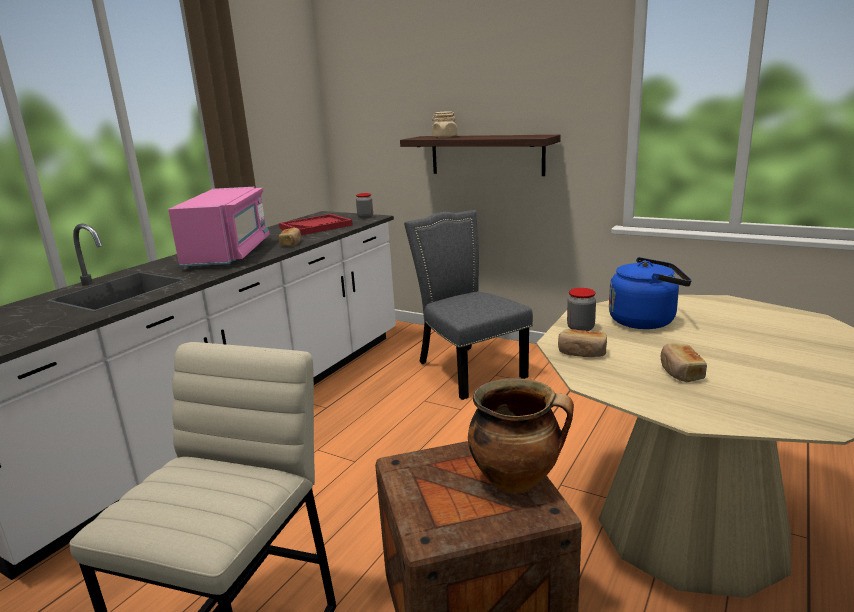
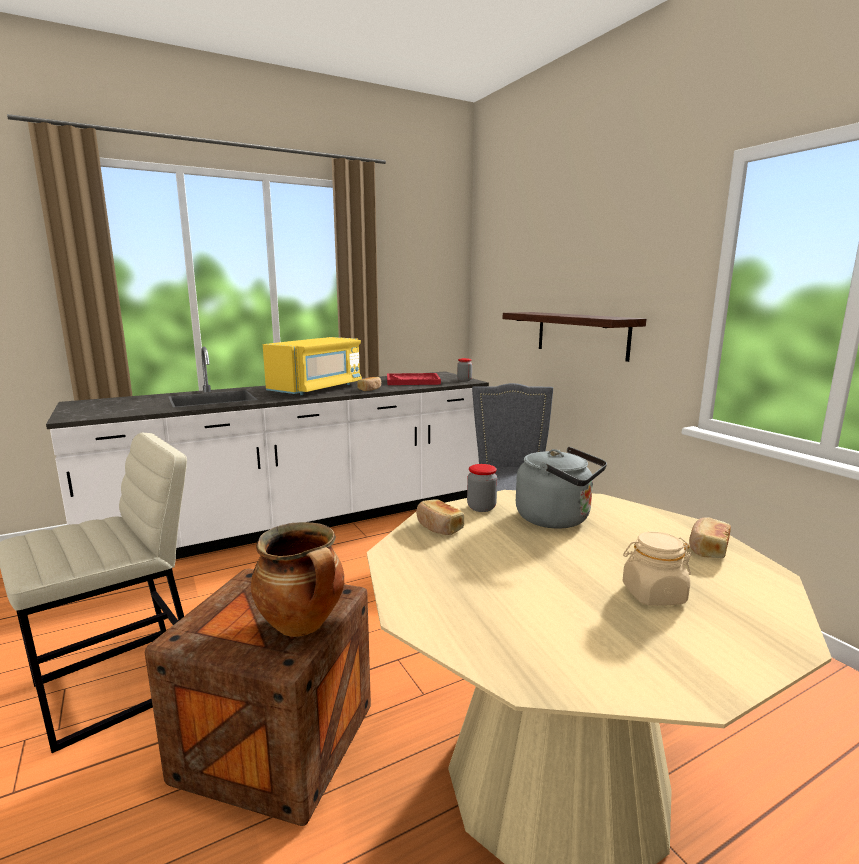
camera: 30 degrees right, 5 degrees down
pink microwave [168,187,270,266] -> yellow microwave [263,337,362,395]
beige jar [432,111,457,138] -> beige jar moved to [622,531,691,606]
blue kettle [609,257,692,329] -> grey kettle [516,447,607,529]
bread [661,343,707,382] -> bread moved to [689,517,731,558]

